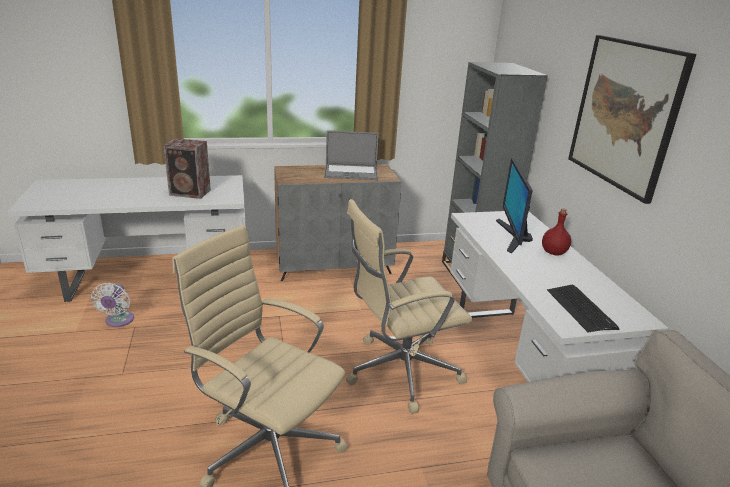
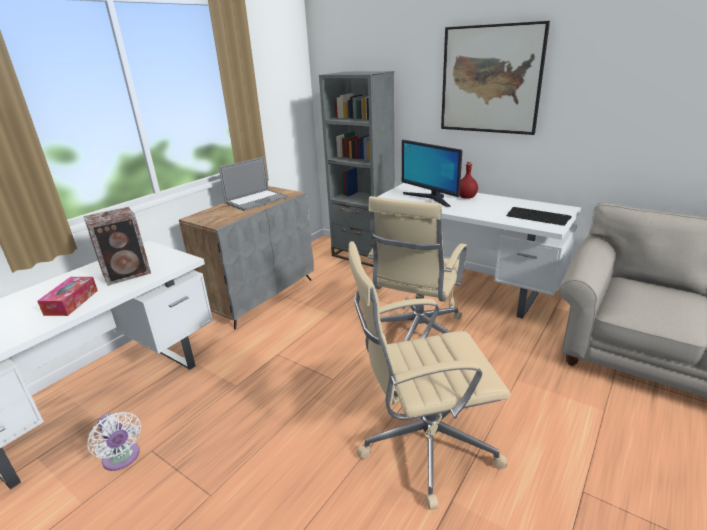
camera: 40 degrees left, 0 degrees up
none -> tissue box [38,277,98,316]

